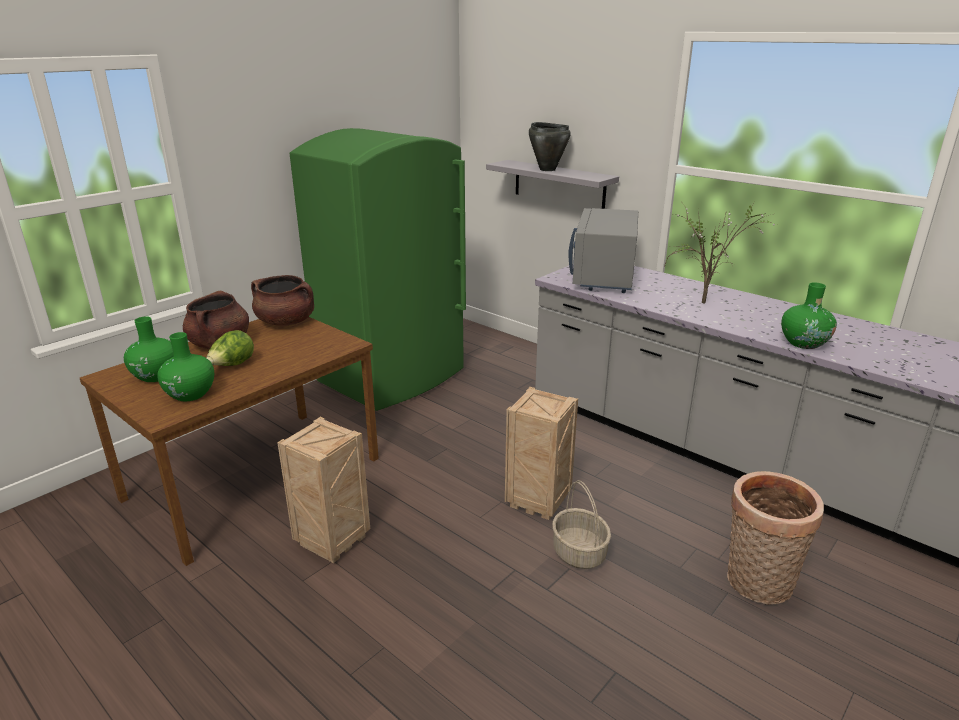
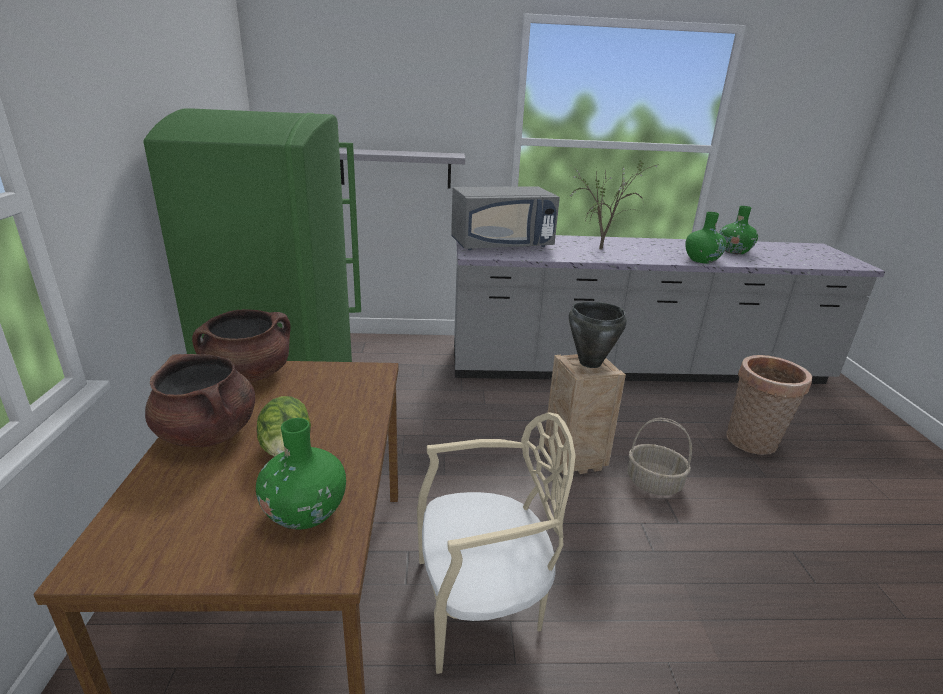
camera: 45 degrees left, 0 degrees up
green vase [124,317,173,382] -> green vase moved to [719,206,758,254]
crate [277,417,370,563] -> beige chair [417,412,576,674]
black cooking pot [529,122,571,171] -> black cooking pot moved to [569,302,627,368]
grey microwave [568,208,638,293] -> grey microwave turned 75 degrees counterclockwise [451,186,560,250]

